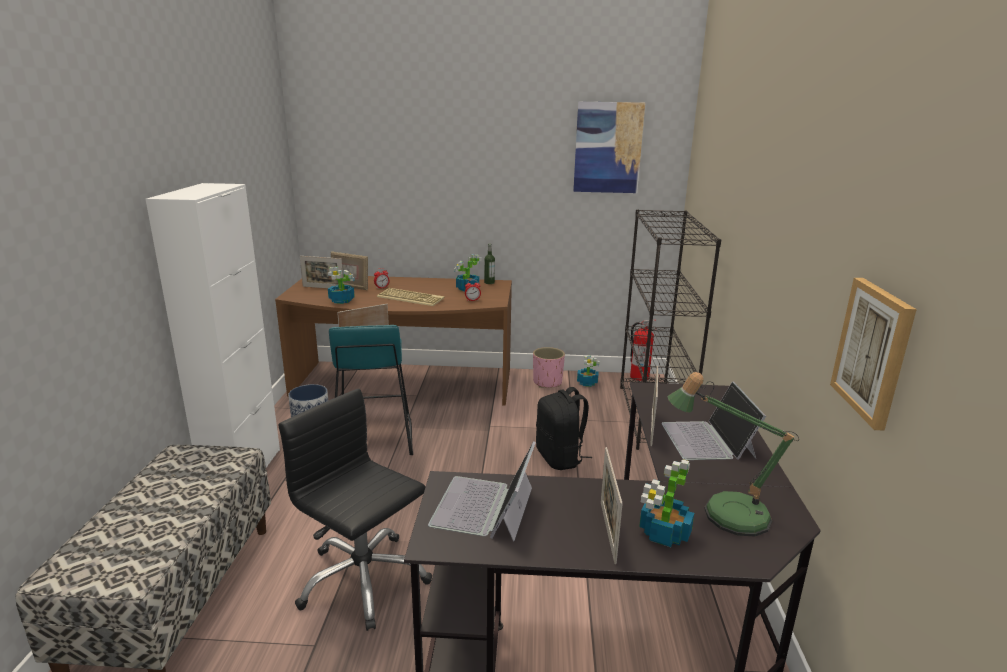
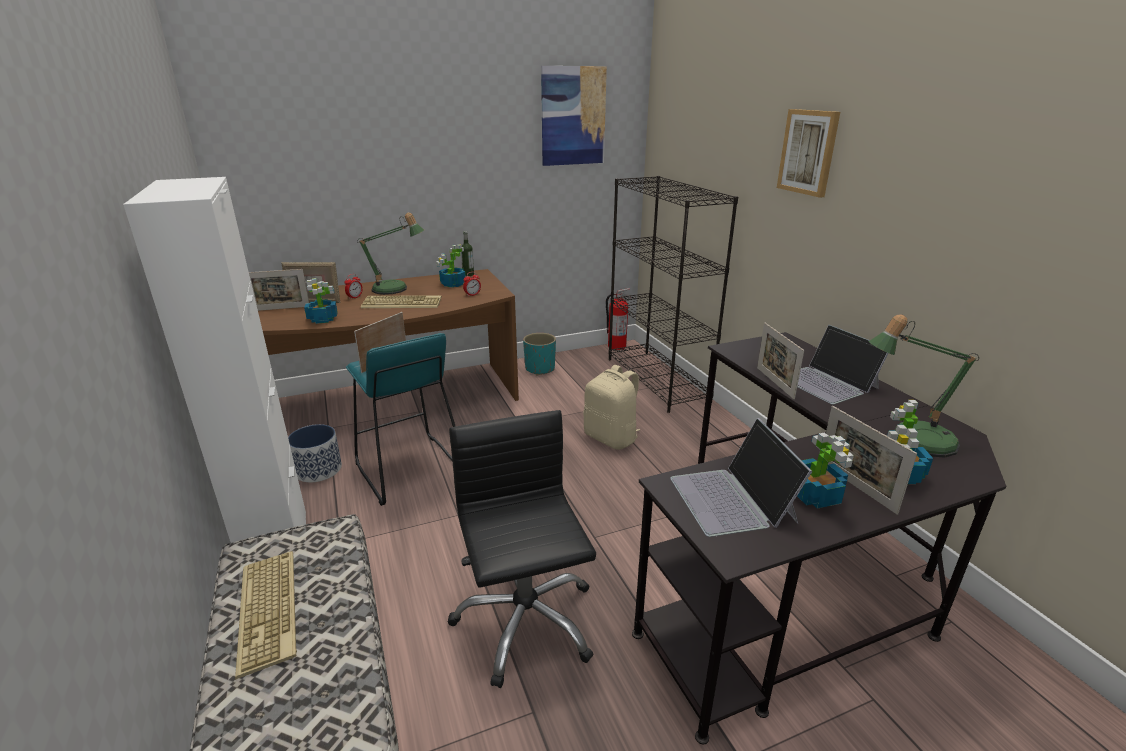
camera: 25 degrees left, 5 degrees up
black office chair [279,388,432,631] -> black office chair turned 60 degrees clockwise [448,410,596,688]
pink planter [533,347,565,388] -> turquoise planter [523,333,556,375]
black backpack [536,387,592,470] -> beige backpack [583,365,640,450]
potted plant [577,355,599,387] -> potted plant moved to [797,433,854,509]
picture [830,278,917,431] -> picture moved to [777,109,840,198]
none -> keyboard [235,551,297,680]
none -> table lamp [357,213,424,295]

